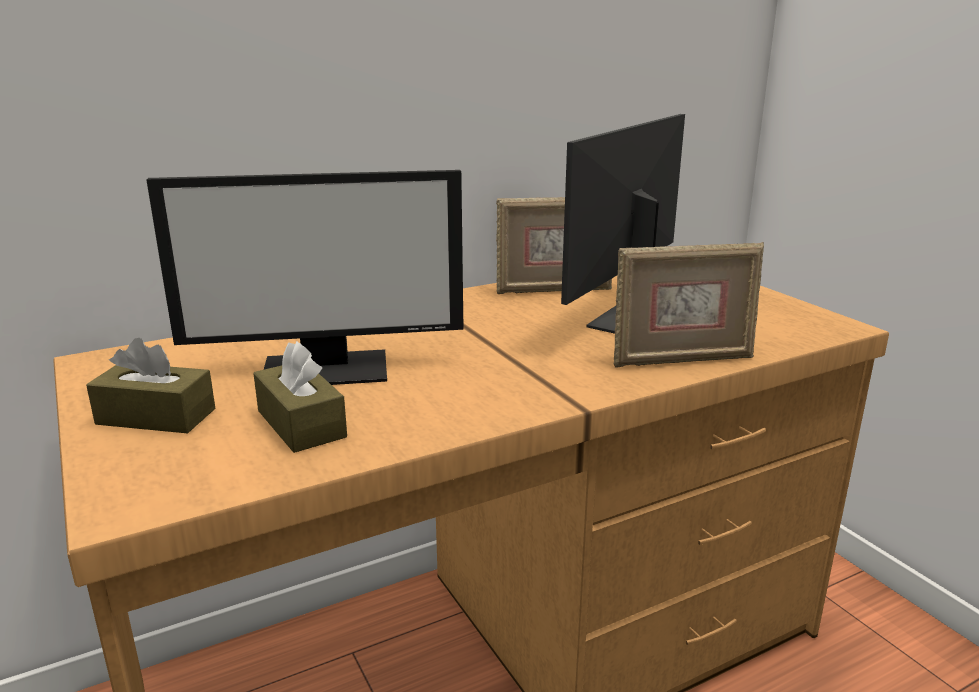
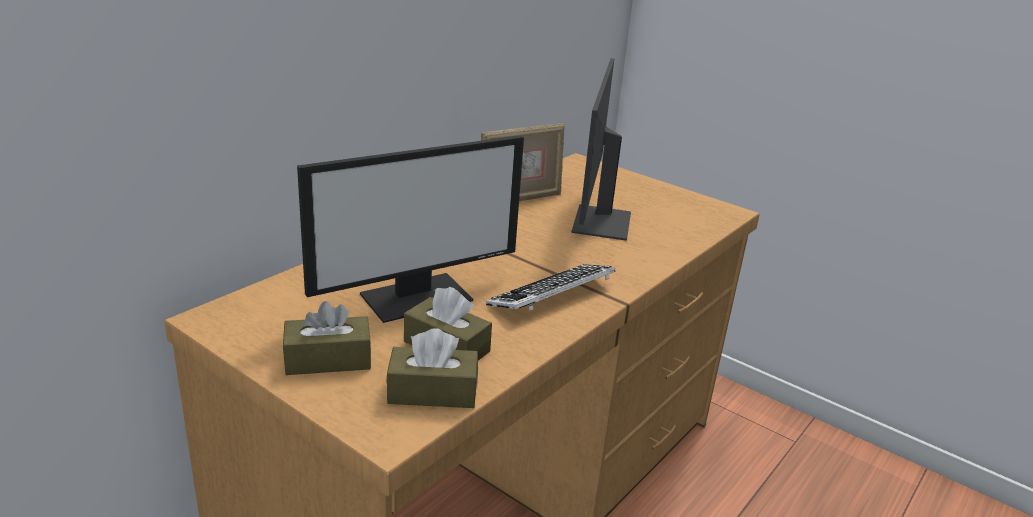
camera: 25 degrees left, 5 degrees up
picture frame [614,242,764,368] -> none
none -> brown tissue box [386,328,478,408]
none -> keyboard [486,264,616,311]

